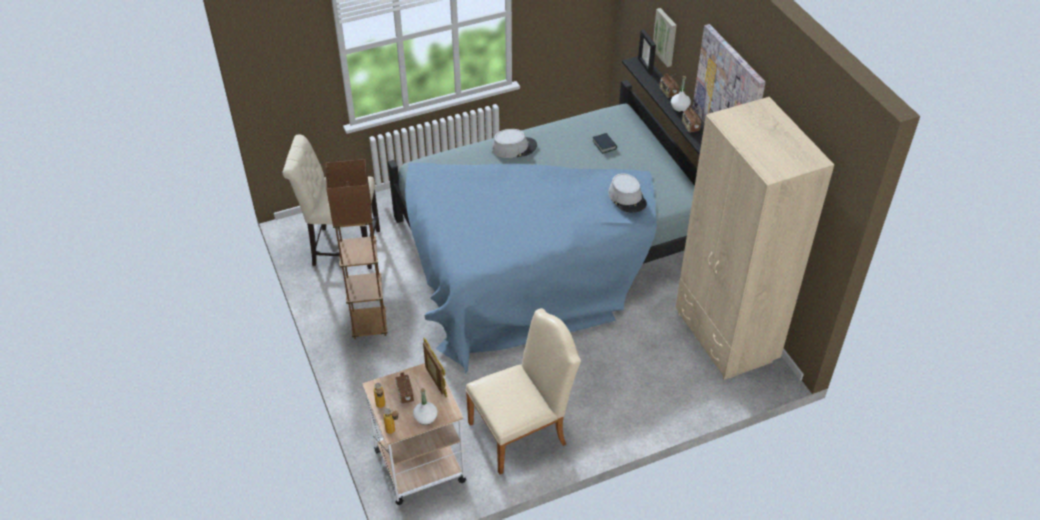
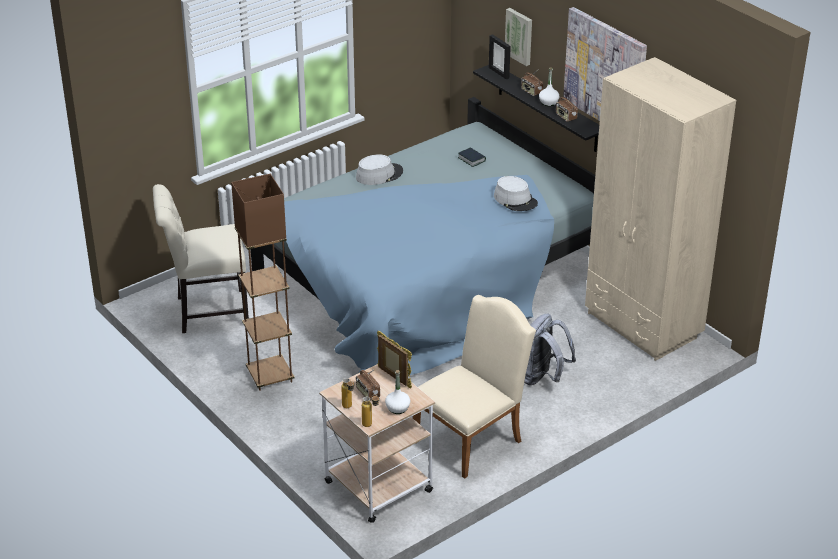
camera: 15 degrees left, 10 degrees down
none -> grey backpack [524,313,576,385]

